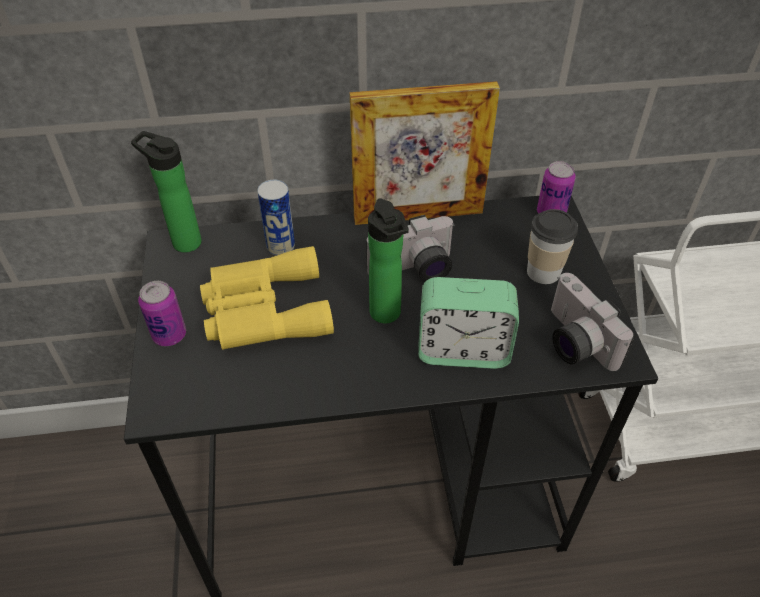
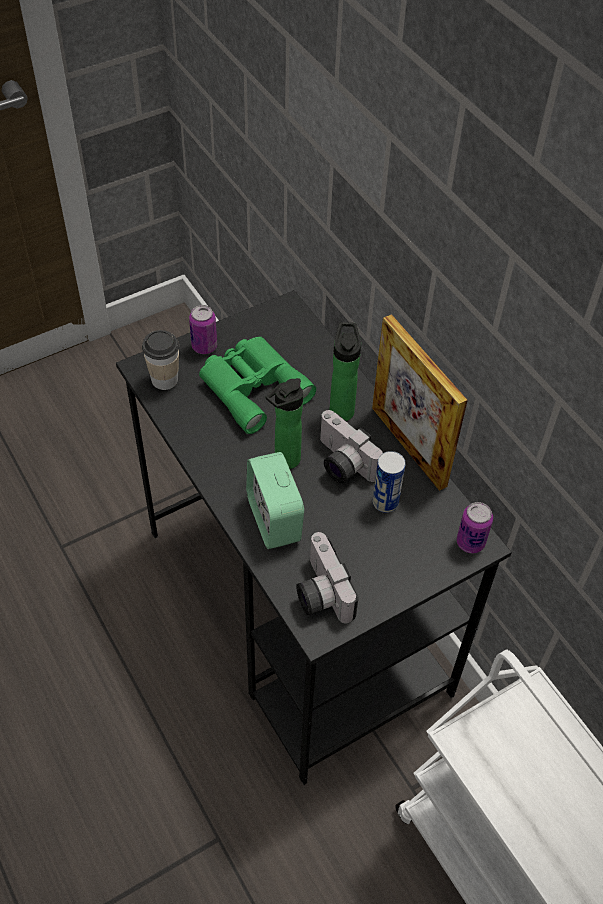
camera: 65 degrees right, 5 degrees up
bottle [131,131,202,253] -> bottle moved to [329,322,361,421]
yellow binoculars [200,246,334,350] -> green binoculars [199,337,316,434]
can [257,180,295,256] -> can moved to [372,451,406,513]
cup [527,209,578,284] -> cup moved to [142,330,179,390]
camera [551,273,634,371] -> camera turned 60 degrees counterclockwise [296,532,359,624]

